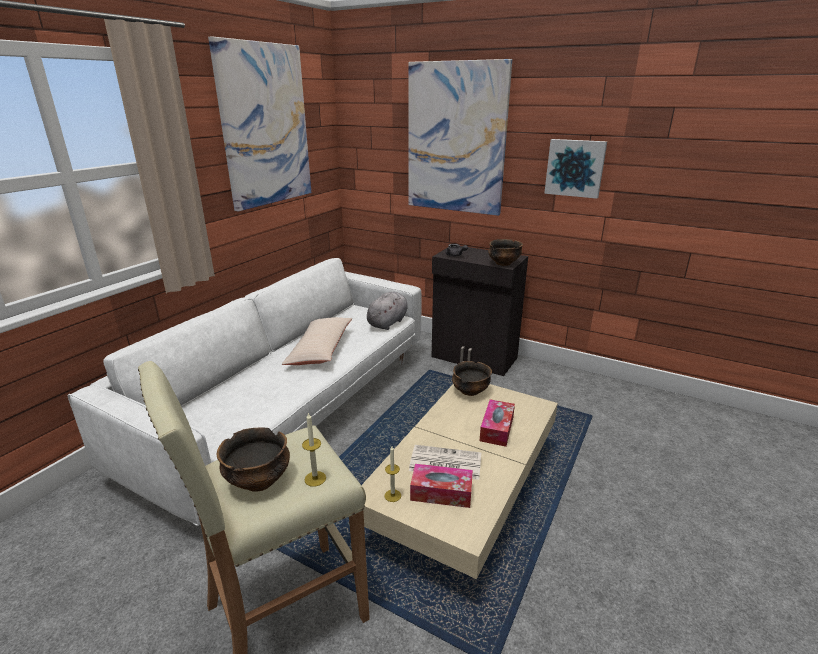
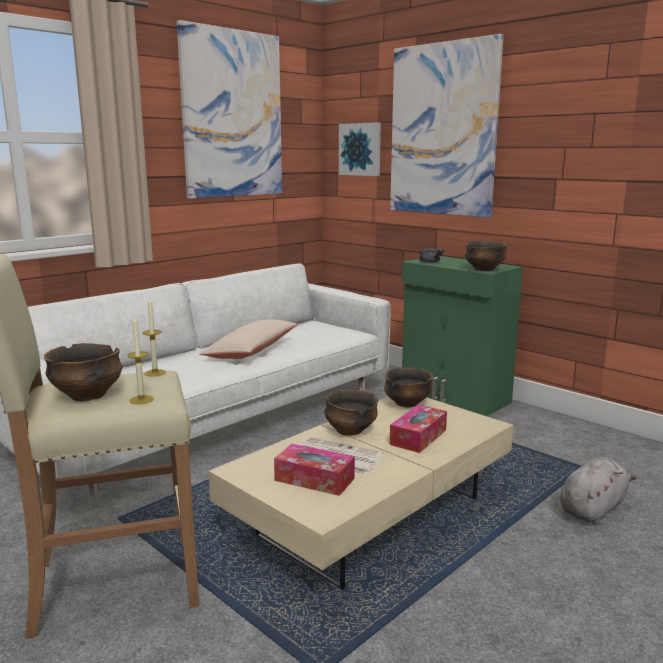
camera: 15 degrees right, 10 degrees down
grey plush toy [367,292,408,330] -> grey plush toy moved to [560,457,637,525]
candle [384,446,401,502] -> candle moved to [143,297,166,377]
black cabinet [432,246,528,376] -> green cabinet [402,256,523,416]
picture [544,139,607,199] -> picture moved to [339,122,381,176]
none -> bowl [324,390,378,436]

